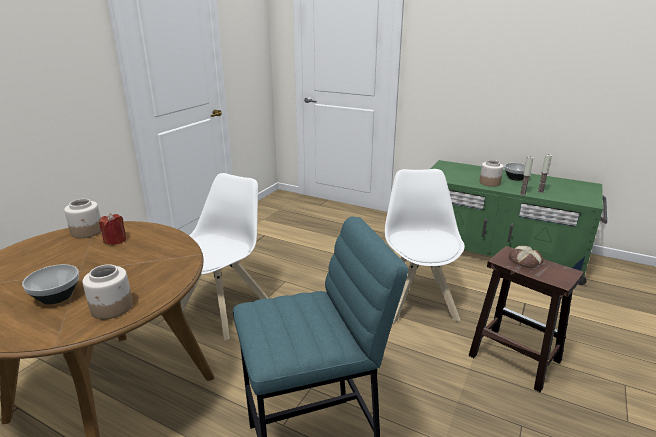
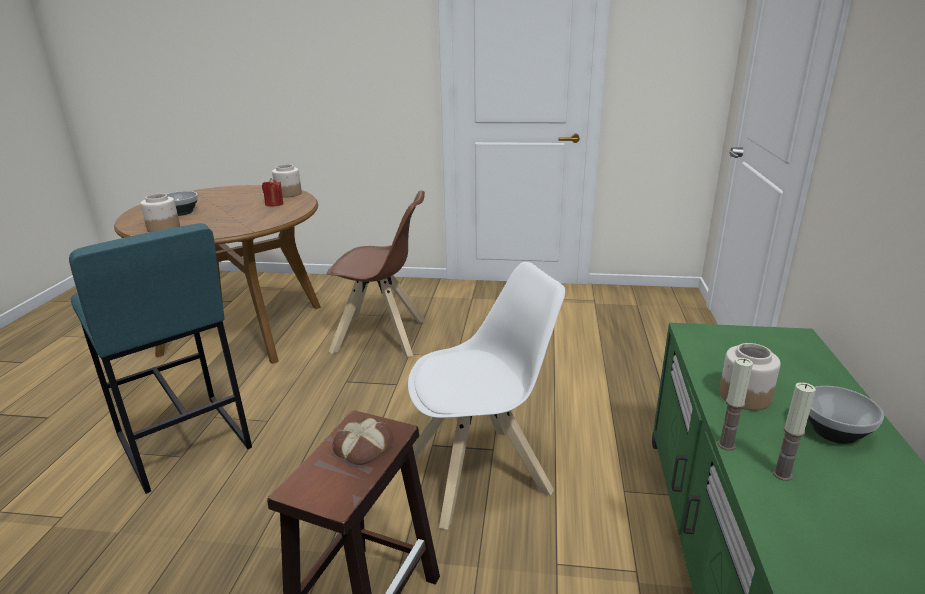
camera: 70 degrees right, 0 degrees up
white chair [180,173,268,340] -> brown chair [327,190,426,357]

